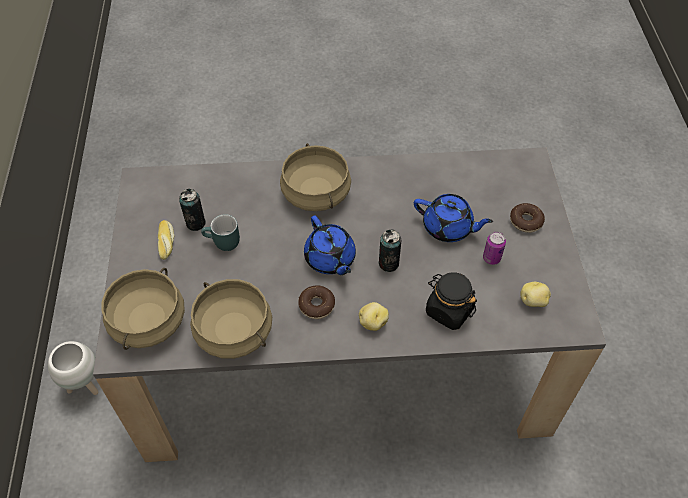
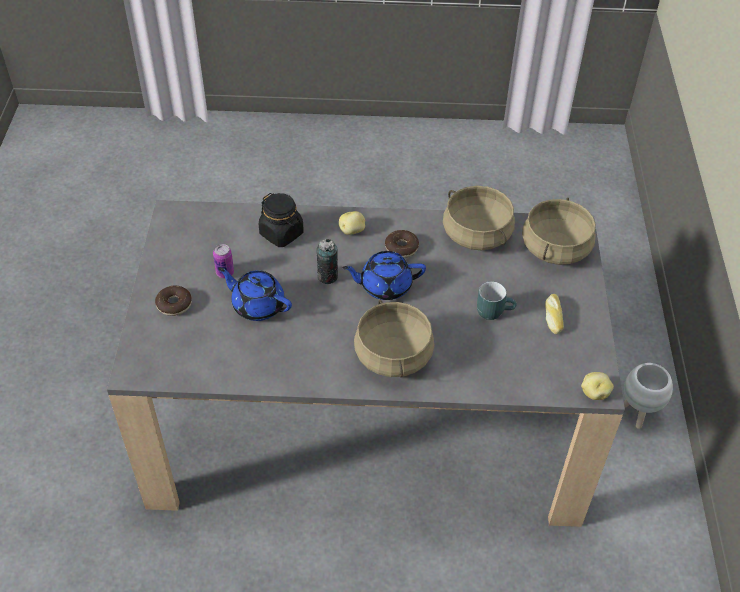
camera: 175 degrees left, 5 degrees down
can [179,189,206,231] -> none
blue teapot [304,215,356,275] -> blue teapot turned 75 degrees counterclockwise [342,251,426,300]
potato [520,282,551,307] -> potato moved to [581,372,614,400]

